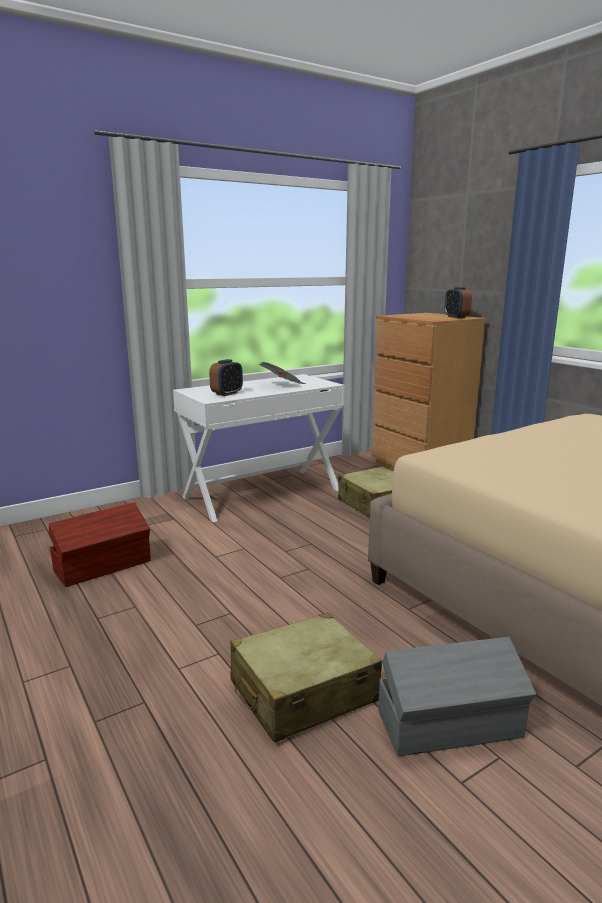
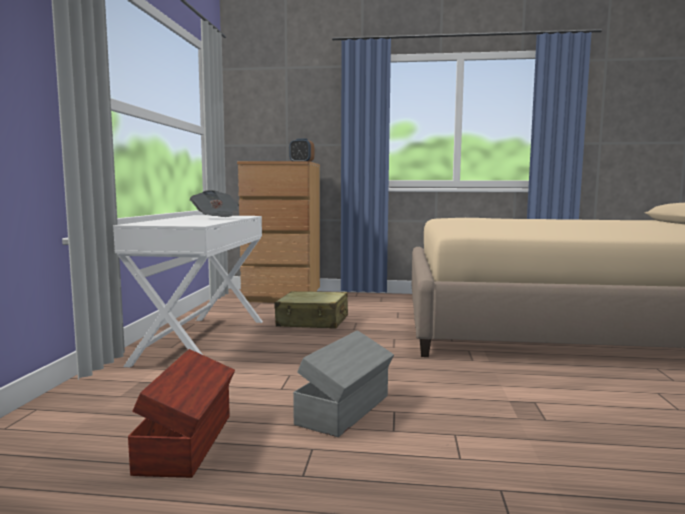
camera: 50 degrees left, 10 degrees down
alarm clock [209,359,243,396] -> none
beige suitcase [230,613,382,743] -> none
grey storage box [378,637,536,756] -> grey storage box moved to [293,330,394,437]

